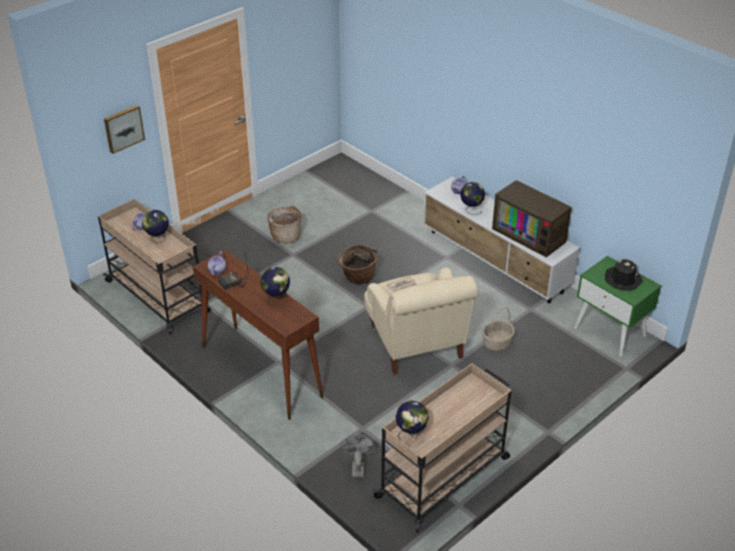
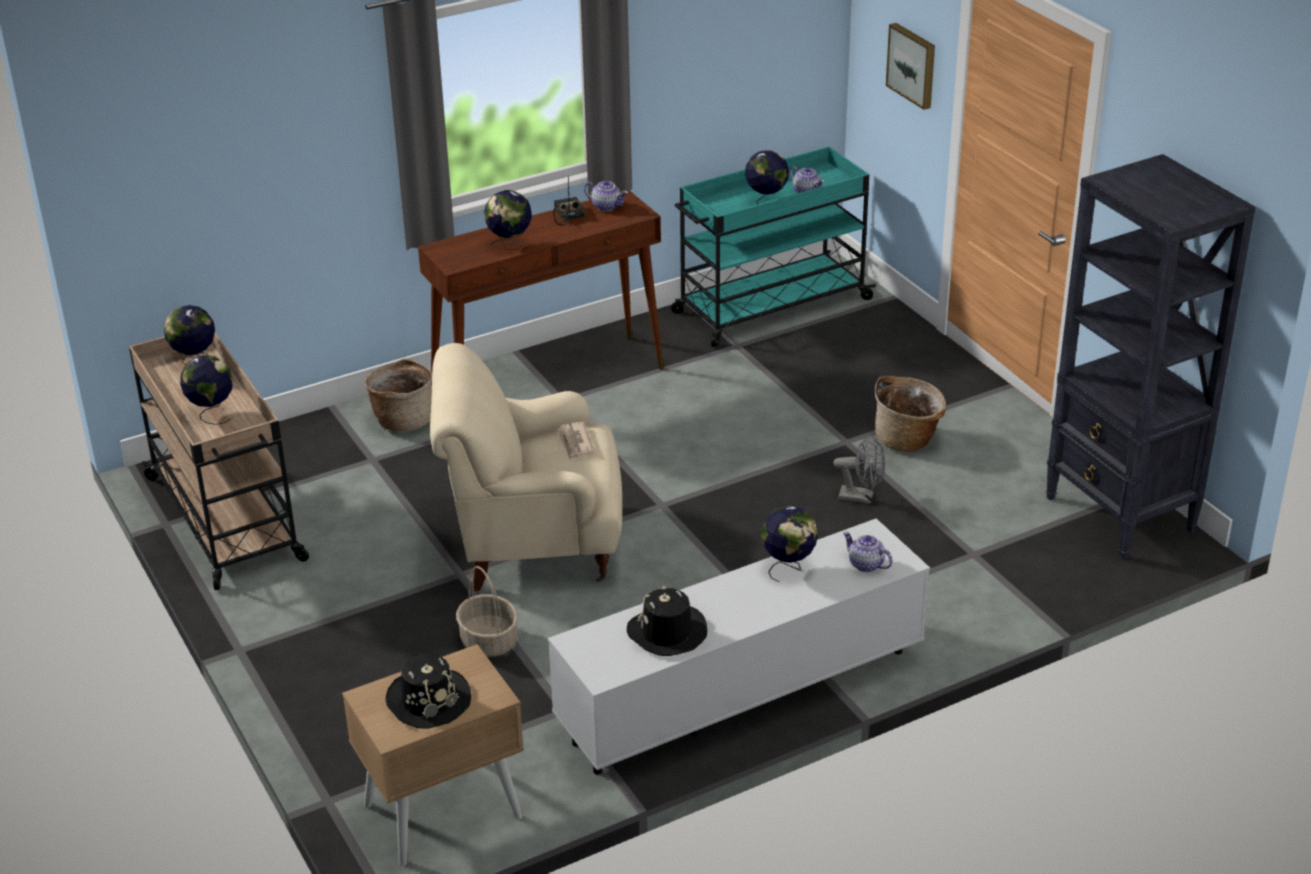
camera: 105 degrees right, 5 degrees down
beige cart [98,199,211,334] -> turquoise cart [671,147,876,347]
basket [338,245,379,284] -> basket moved to [365,358,432,431]
grey fan [341,434,376,477] -> grey fan moved to [834,434,885,504]
television [492,180,572,257] -> black hat [627,586,707,656]
green nightstand [574,256,661,357] -> beige nightstand [342,644,524,866]
none -> globe [180,355,233,425]
none -> black bookcase [1046,154,1256,559]

